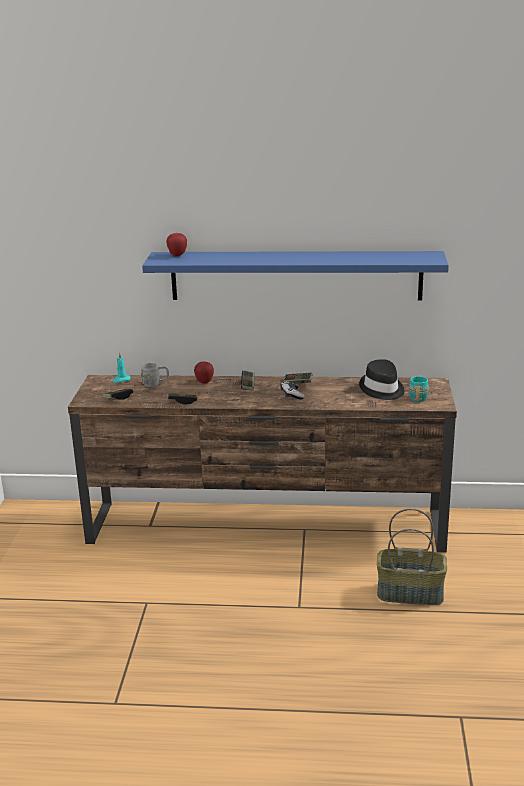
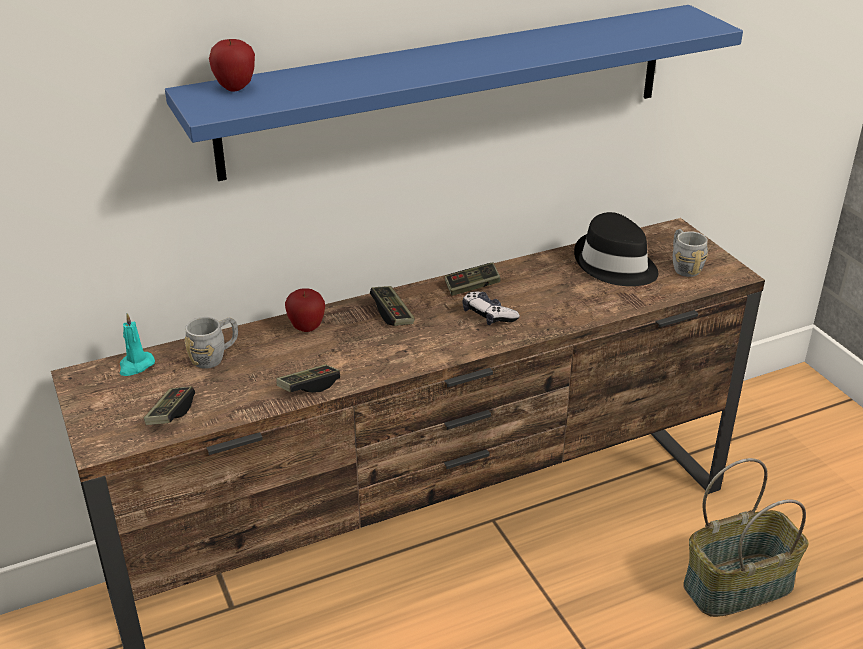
camera: 30 degrees left, 10 degrees up
turquoise mug [409,376,429,402] -> grey mug [673,229,708,277]

